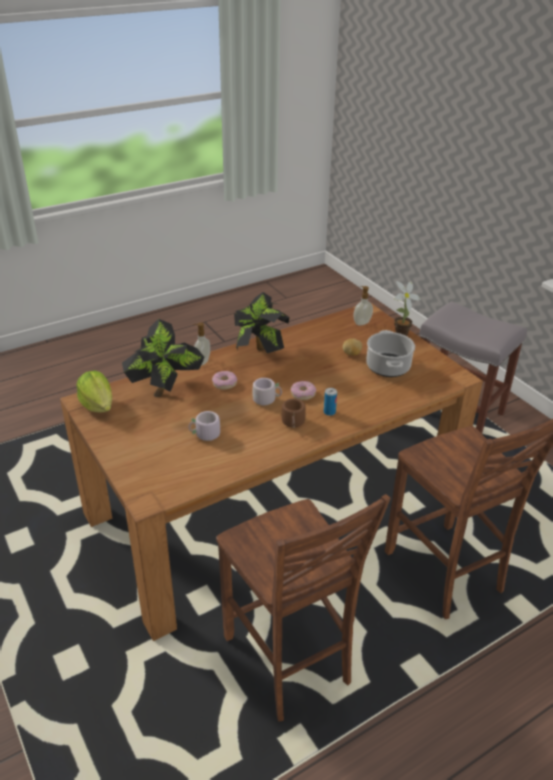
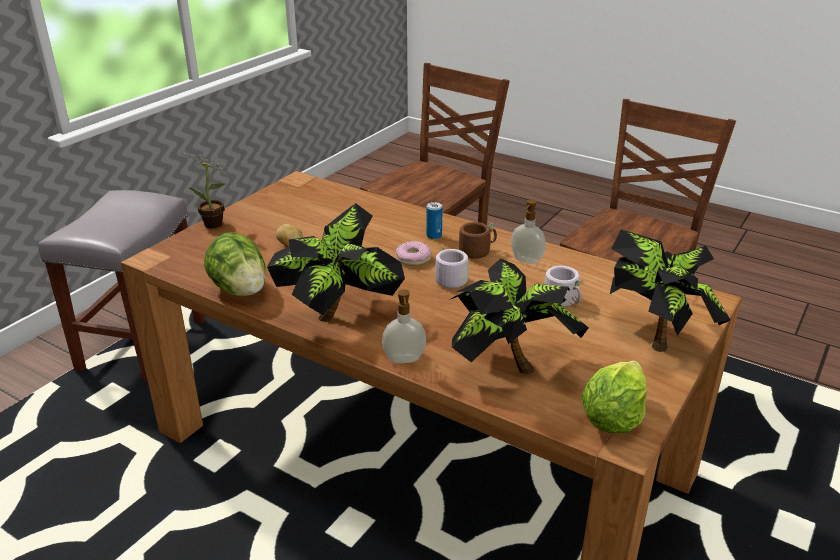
camera: 115 degrees left, 5 degrees down
donut [212,371,237,390] -> none
soap dispenser [354,286,373,326] -> soap dispenser moved to [511,199,546,264]
cooking pot [366,330,415,377] -> none
none -> lettuce [204,232,266,297]
none -> potted plant [610,229,731,352]

